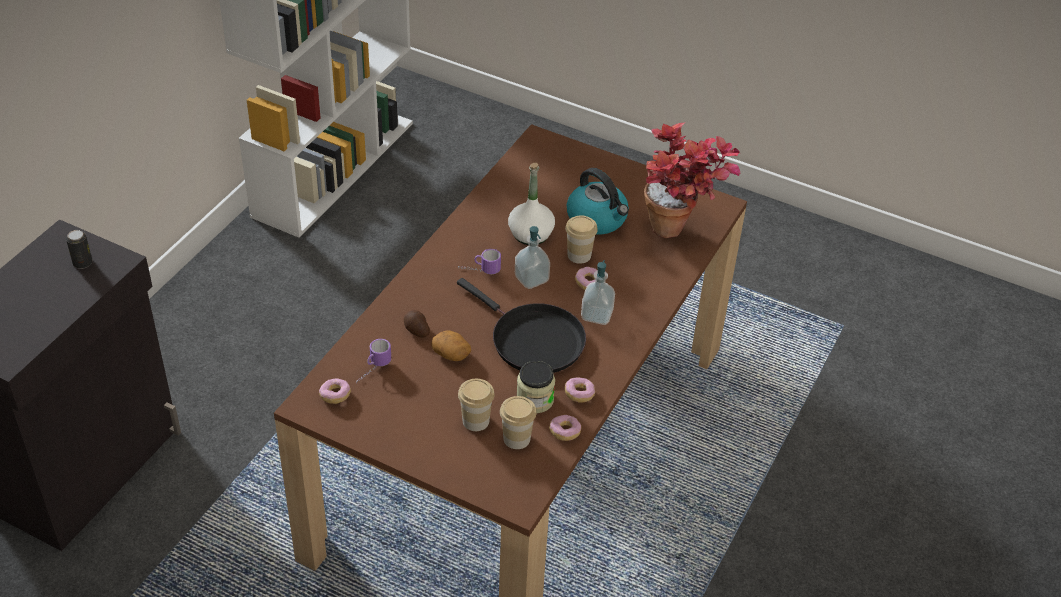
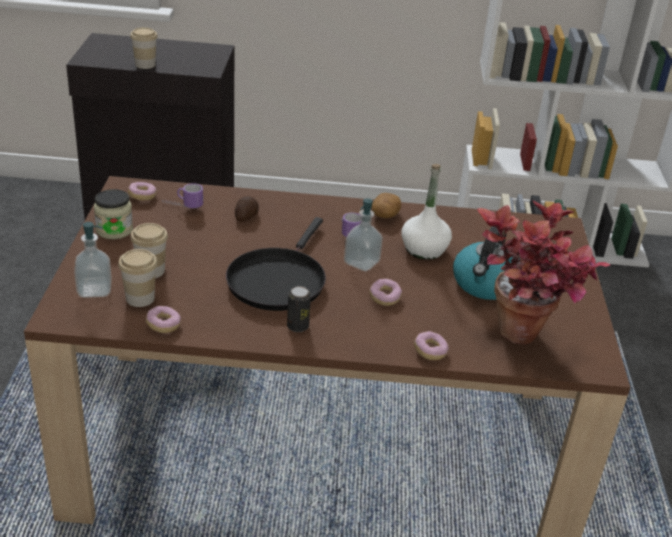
camera: 65 degrees right, 10 degrees down
can [66,230,92,269] -> can moved to [287,286,311,332]
potato [431,330,471,361] -> potato moved to [372,193,401,218]
jar [517,361,555,413] -> jar moved to [94,189,133,239]
cup [565,216,598,264] -> cup moved to [130,27,158,69]
donut [565,378,595,403] -> donut moved to [414,331,449,360]
soap dispenser [581,260,615,325] -> soap dispenser moved to [74,222,112,298]

